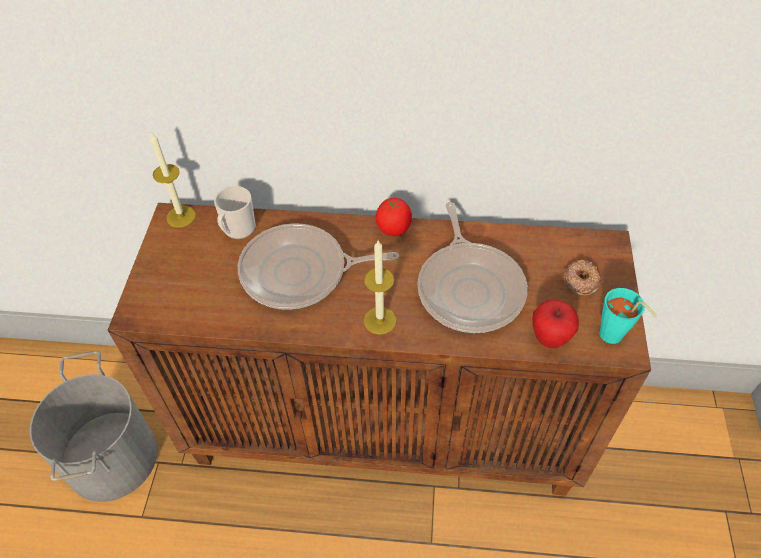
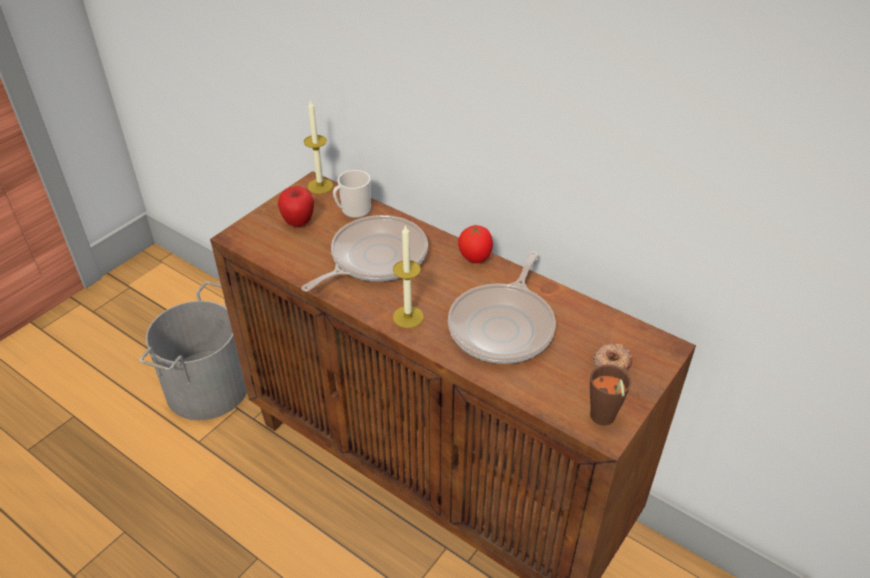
camera: 30 degrees right, 10 degrees down
frying pan [238,223,399,310] -> frying pan turned 105 degrees clockwise [301,215,428,292]
apple [532,299,579,348] -> apple moved to [278,186,314,227]
turquoise cup [599,288,657,344] -> brown cup [590,364,631,426]

